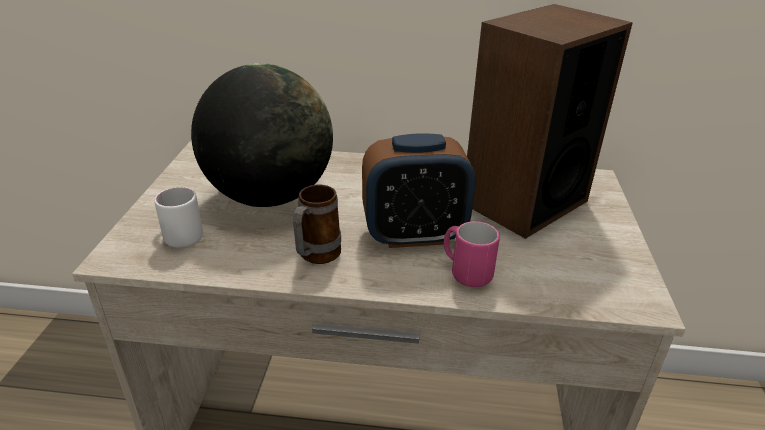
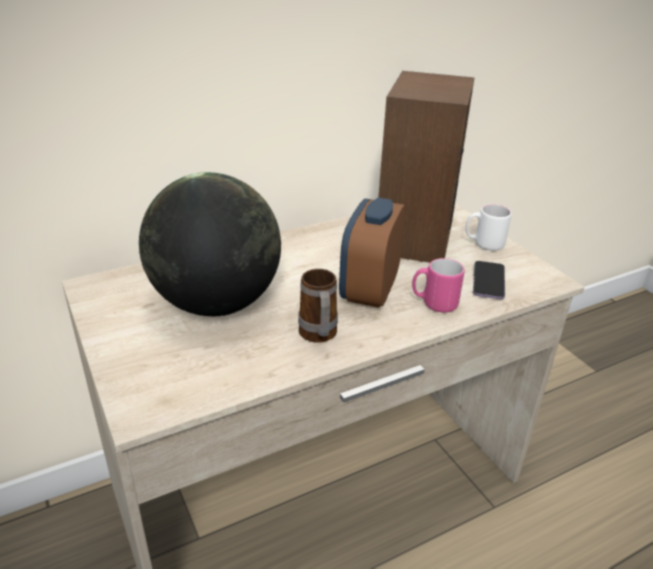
camera: 35 degrees left, 0 degrees up
white mug [154,187,203,248] -> white mug moved to [466,204,512,251]
alarm clock [362,133,475,248] -> alarm clock turned 150 degrees clockwise [339,198,406,308]
none -> phone [473,261,505,299]

